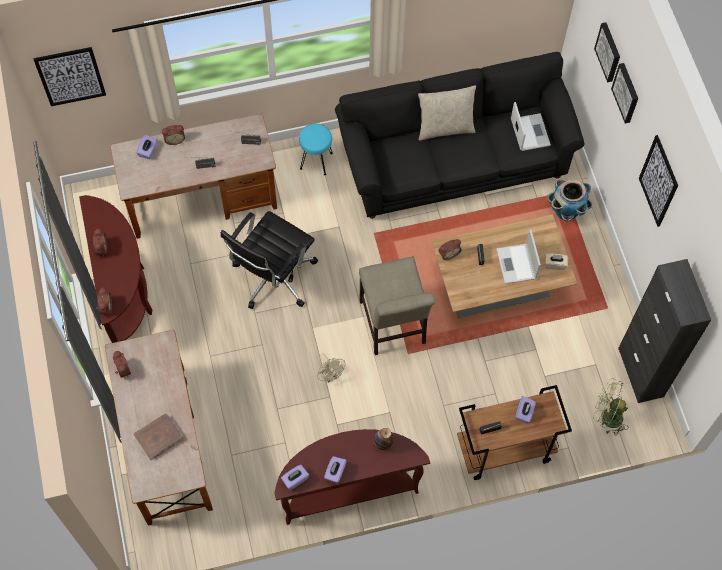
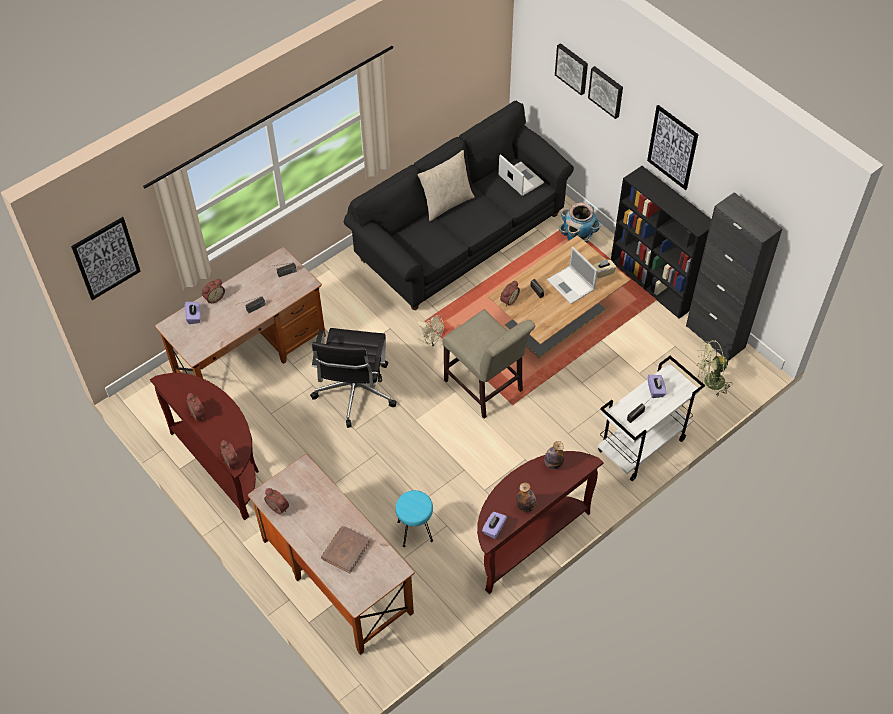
camera: 25 degrees left, 10 degrees down
turquoise stool [299,123,333,175] -> turquoise stool moved to [395,490,433,547]
beige fan [317,353,346,383] -> beige fan moved to [417,315,444,347]
purple tissue box [324,456,347,483] -> bottle [516,483,536,513]
brown cart [457,385,572,480] -> white cart [598,356,705,481]
none -> black bookcase [611,166,711,319]

